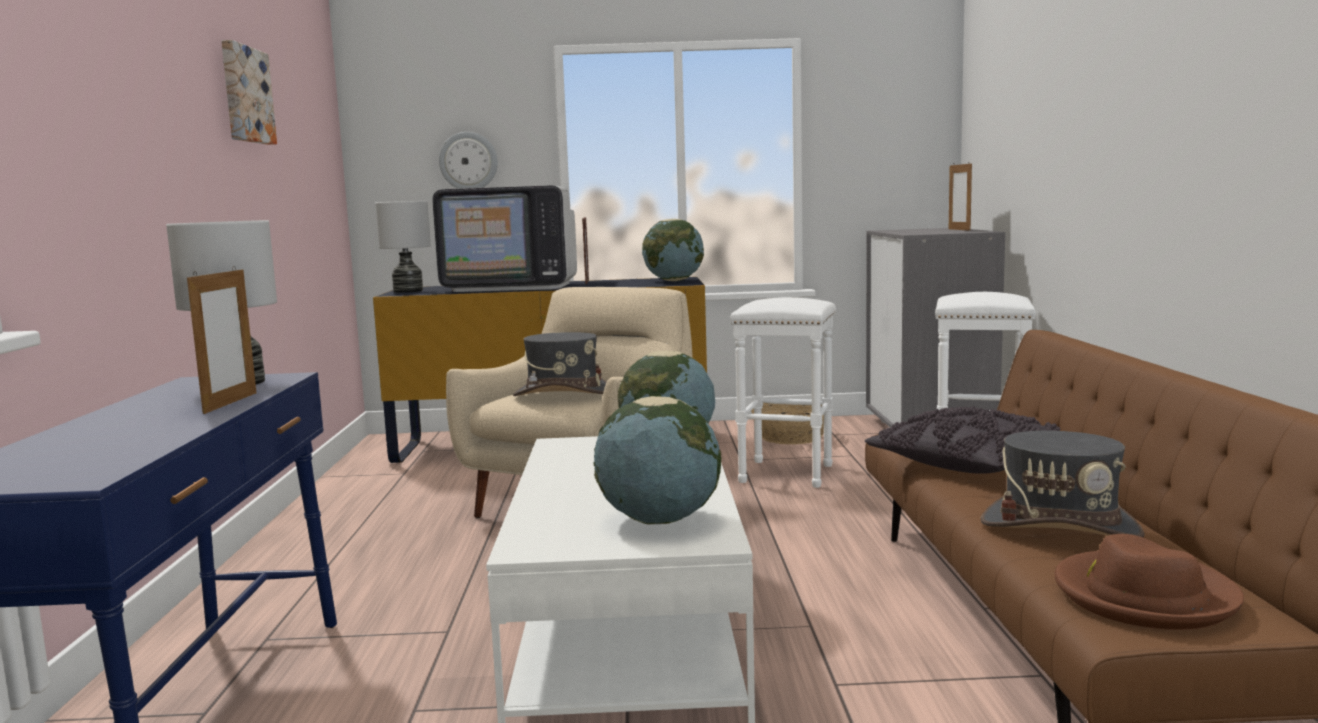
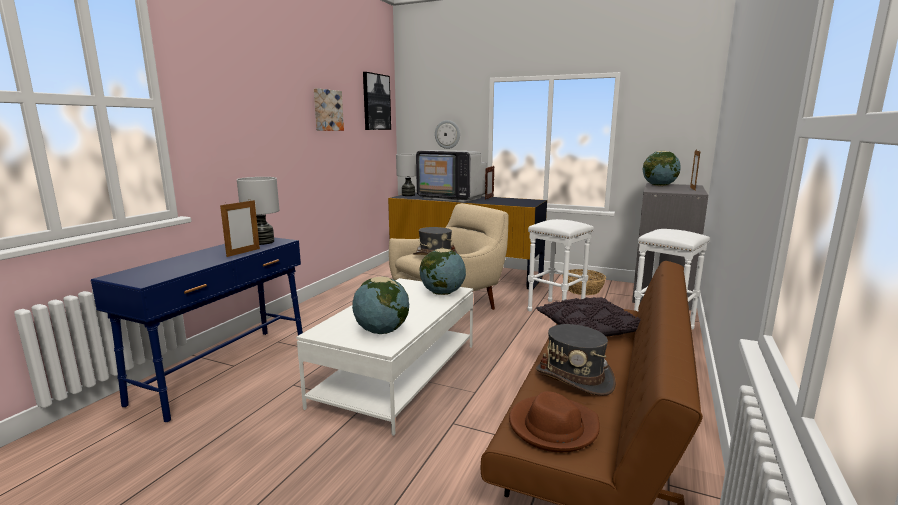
camera: 25 degrees right, 5 degrees up
globe [642,219,704,281] -> globe moved to [642,151,681,186]
none -> picture [363,72,391,130]

